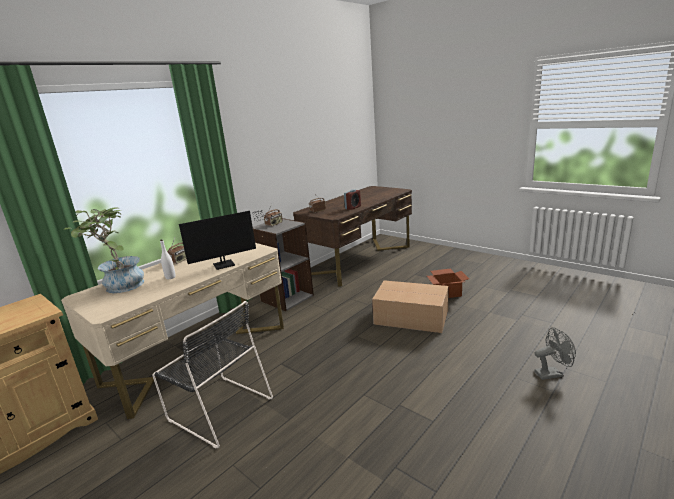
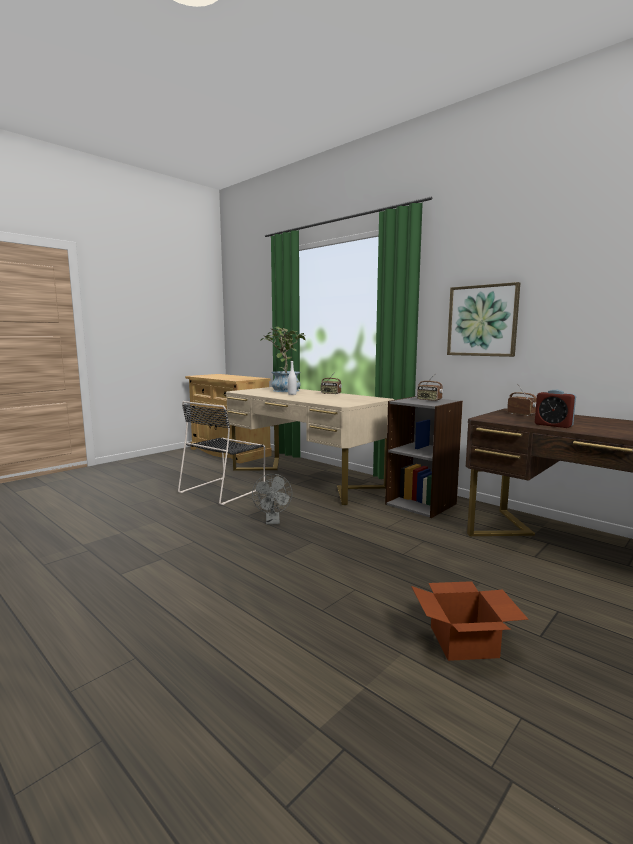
camera: 90 degrees right, 10 degrees down
monitor [179,210,269,270] -> none
cardboard box [372,280,449,333] -> none
grey fan [535,328,576,380] -> grey fan moved to [252,474,292,525]
none -> picture [447,282,520,357]

